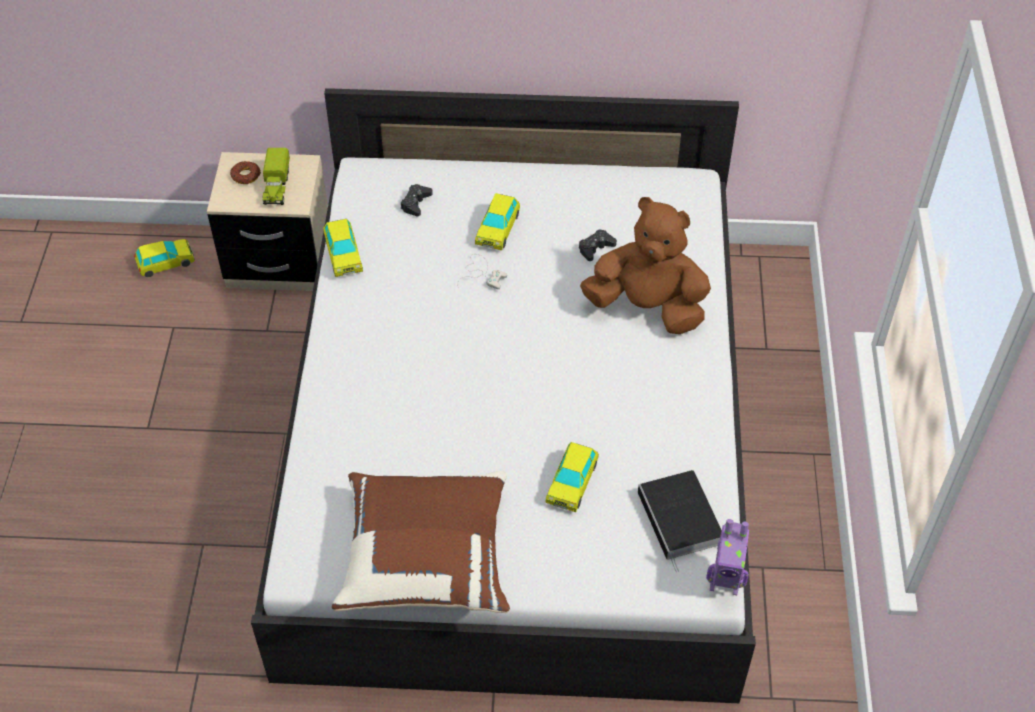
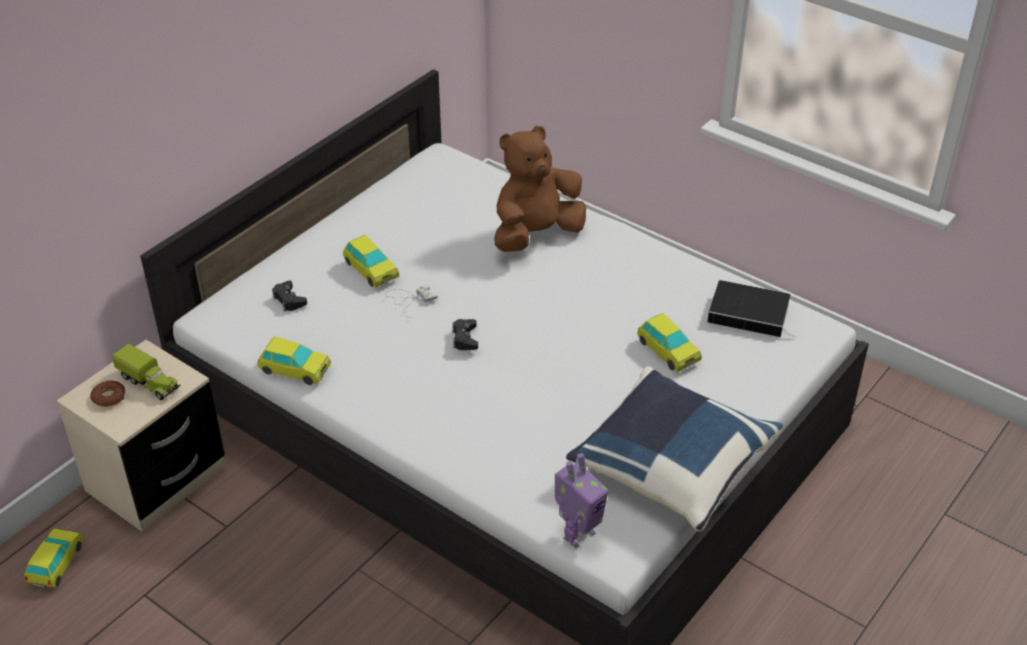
camera: 55 degrees left, 10 degrees down
brown pillow [332,471,510,613] -> blue pillow [566,366,783,531]
black game controller [579,229,617,261] -> black game controller moved to [452,319,478,350]
toy robot [706,519,749,595] -> toy robot moved to [555,453,608,548]

